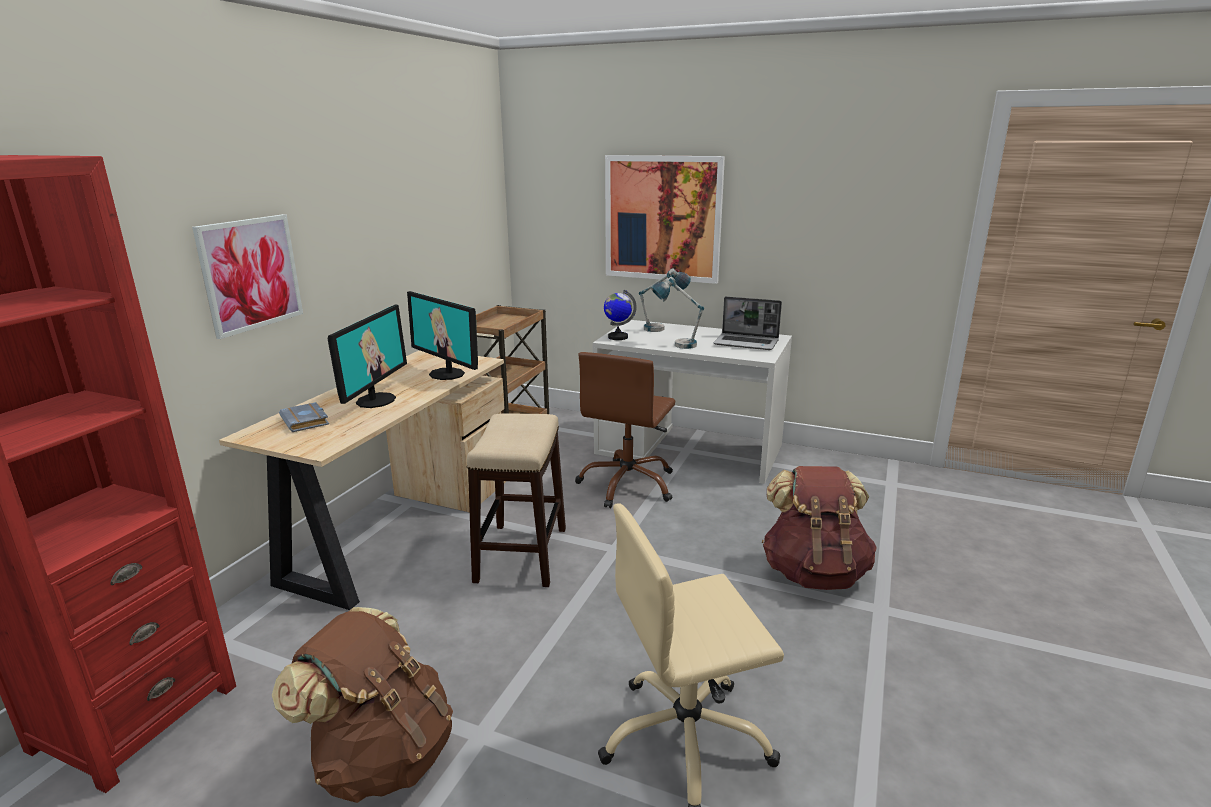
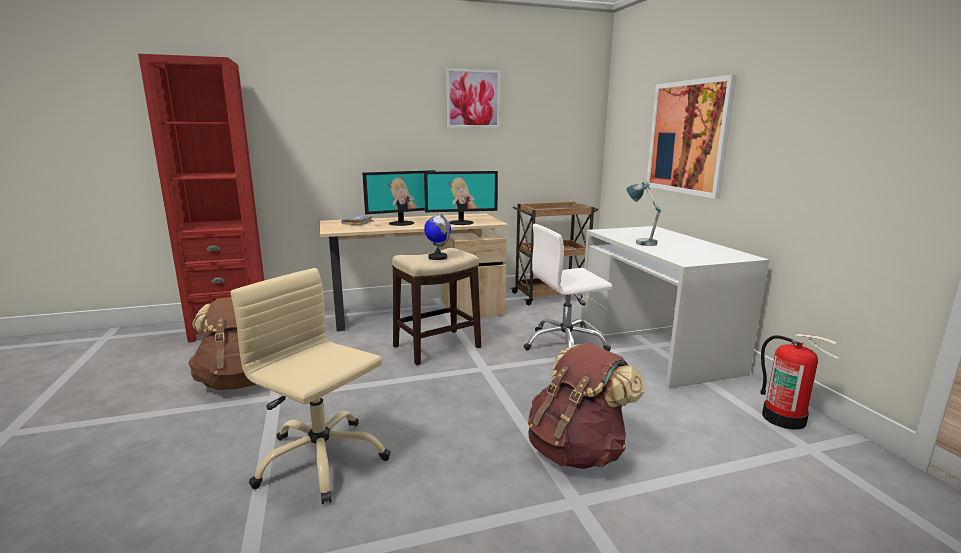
camera: 50 degrees right, 5 degrees down
picture [192,214,303,339] -> picture moved to [446,68,500,128]
monitor [407,291,478,380] -> monitor turned 105 degrees counterclockwise [424,171,498,225]
brown office chair [575,352,675,508] -> white office chair [524,224,612,351]
globe [604,290,637,340] -> globe moved to [424,213,451,260]
table lamp [639,268,691,332] -> none
laptop [713,296,782,350] -> none
none -> fire extinguisher [760,334,839,430]

